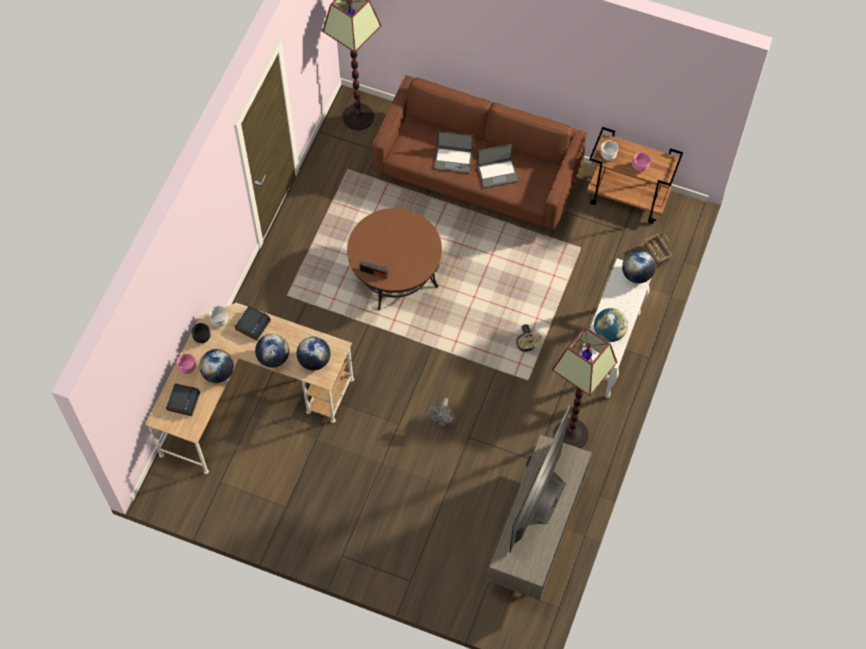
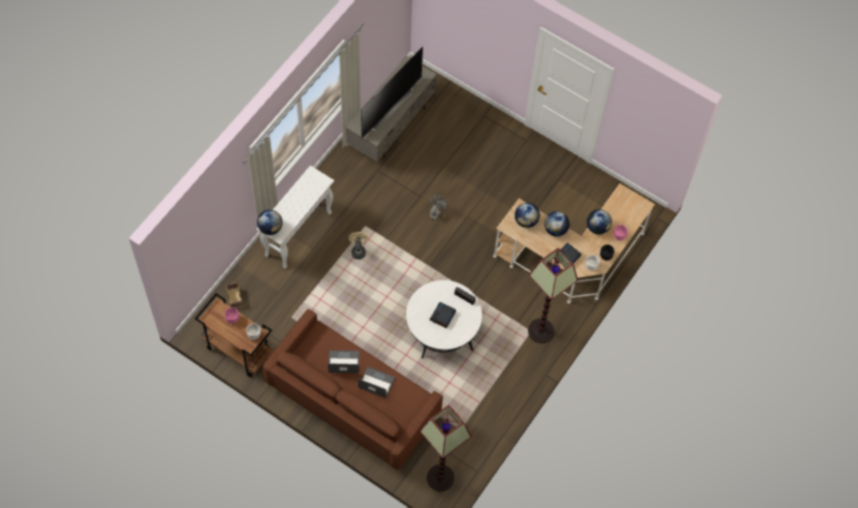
camera: 170 degrees left, 0 degrees up
alarm clock [166,383,200,416] -> alarm clock moved to [430,302,456,328]
brown coffee table [347,208,442,310] -> white coffee table [406,280,482,358]
floor lamp [552,326,617,449] -> floor lamp moved to [528,248,578,343]
globe [594,308,628,342] -> none

